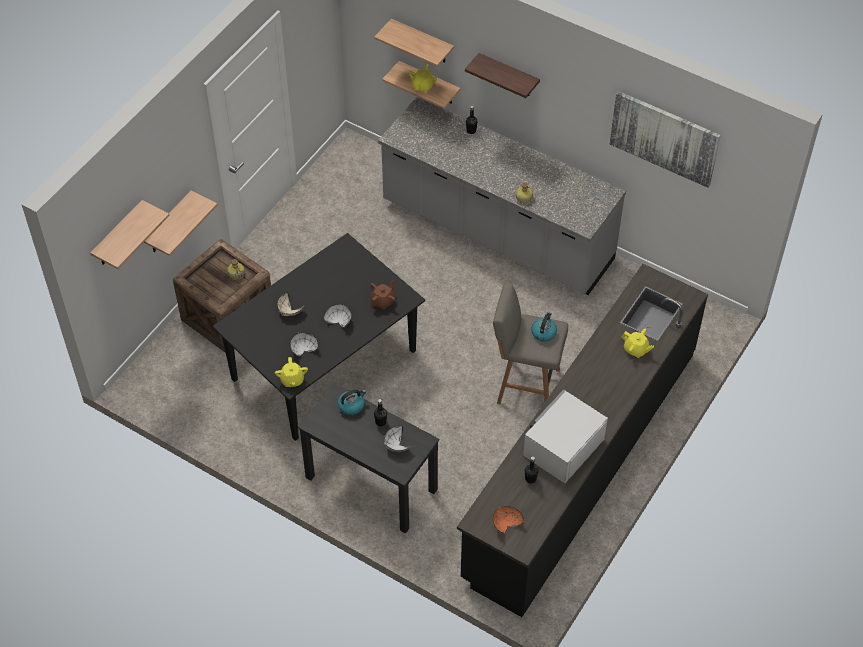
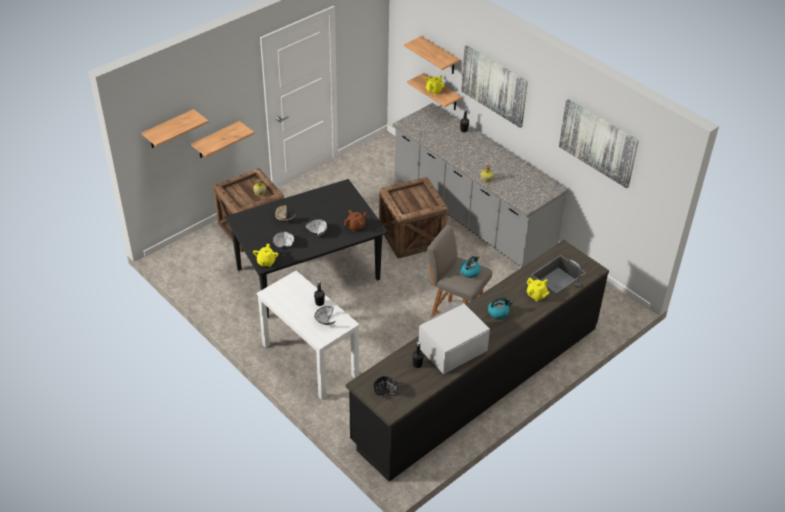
camera: 15 degrees right, 10 degrees down
black desk [298,383,439,534] -> white desk [256,271,360,400]
kettle [338,389,366,415] -> kettle moved to [488,297,513,319]
shelf [465,53,540,98] -> picture [461,46,528,128]
orange bowl [493,506,524,534] -> black bowl [373,376,399,397]
none -> crate [379,177,448,258]

